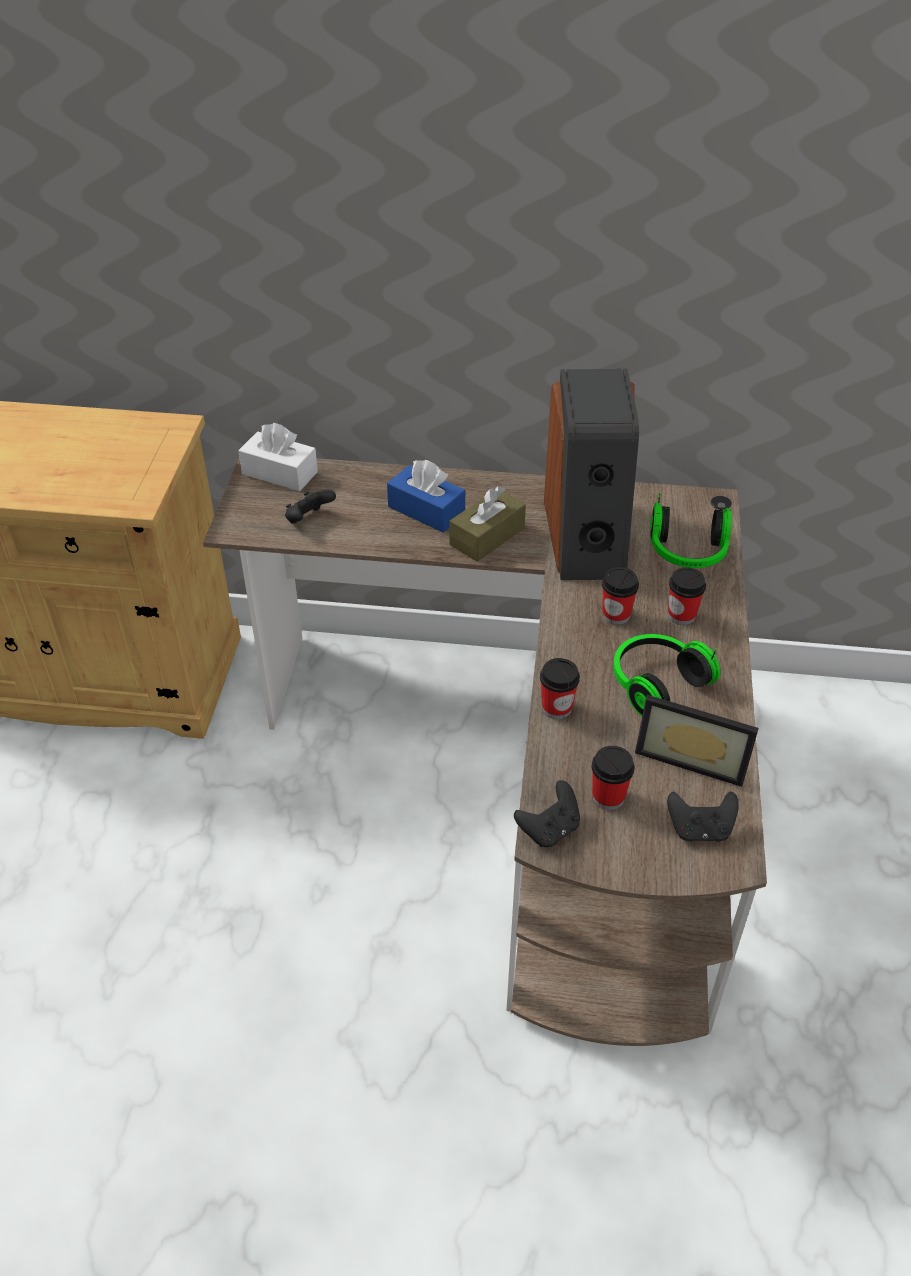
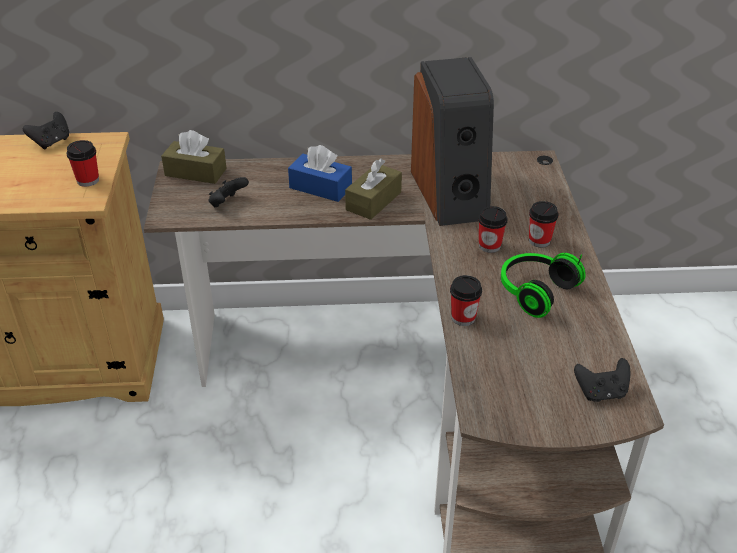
camera: 10 degrees left, 5 degrees down
white tissue box [238,423,318,491] -> brown tissue box [161,130,227,184]
black game controller [514,780,580,847] -> black game controller moved to [23,112,69,149]
cup [591,746,635,810] -> cup moved to [66,140,99,187]
picture frame [635,695,759,787] -> none
headphones [650,493,732,568] -> none

